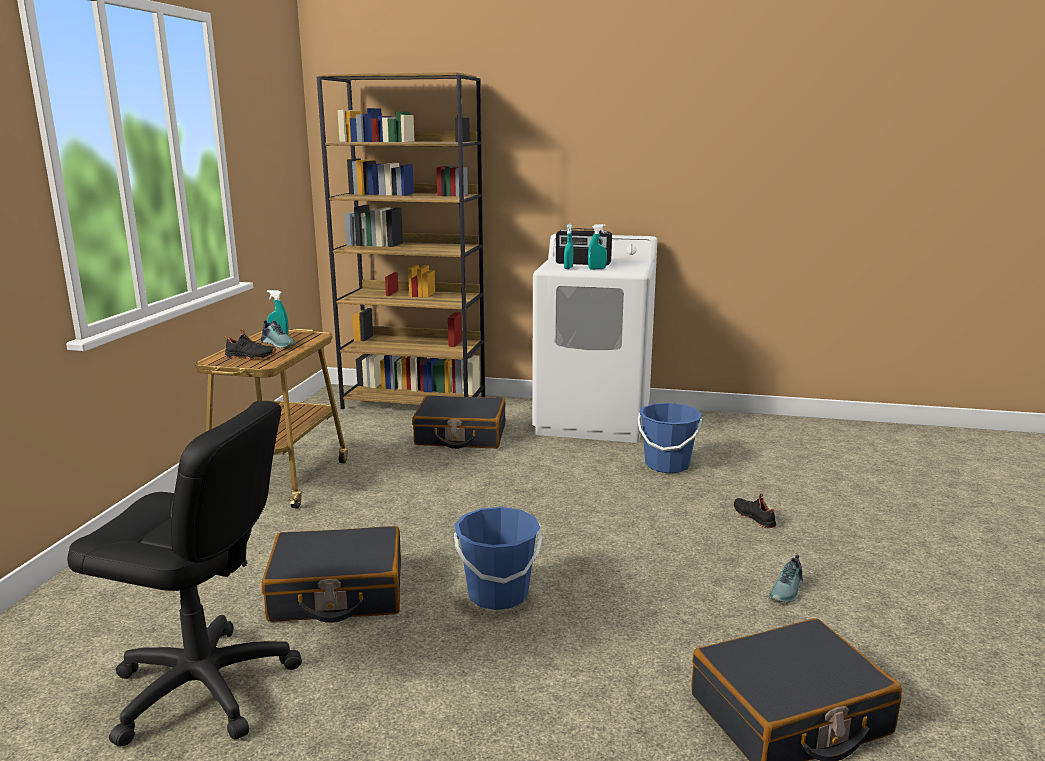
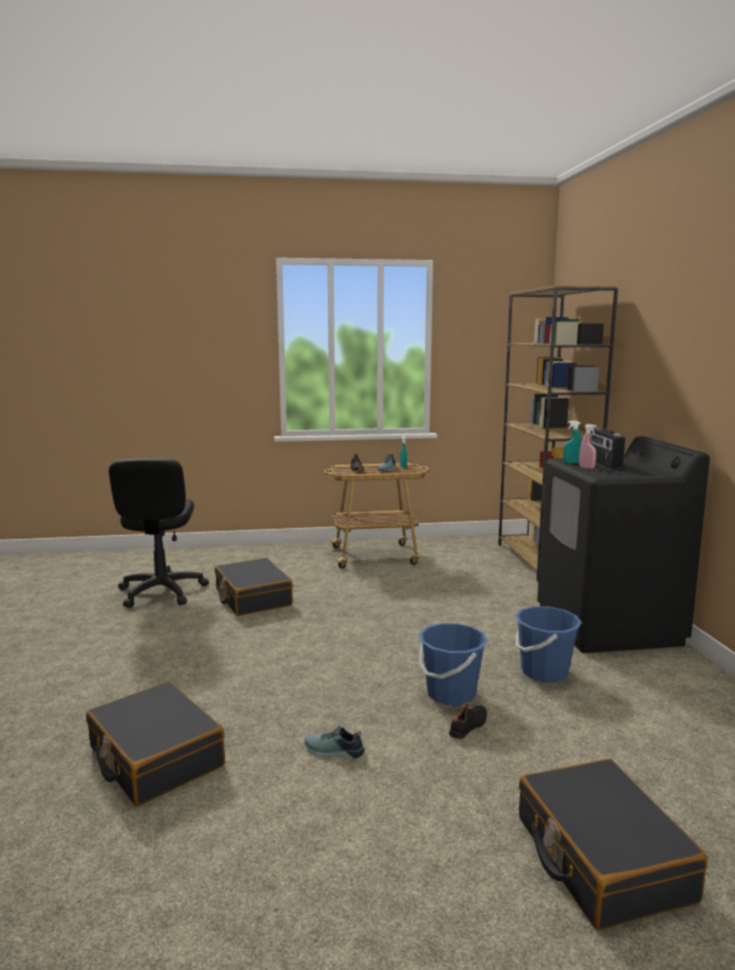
camera: 70 degrees right, 5 degrees down
black suitcase [412,395,506,449] -> black suitcase moved to [519,759,708,930]
blue bucket [454,507,542,610] -> blue bucket moved to [419,623,488,705]
white washing machine [532,234,658,443] -> black washing machine [537,436,710,653]
turquoise spray bottle [588,224,607,270] -> pink spray bottle [579,424,596,469]

